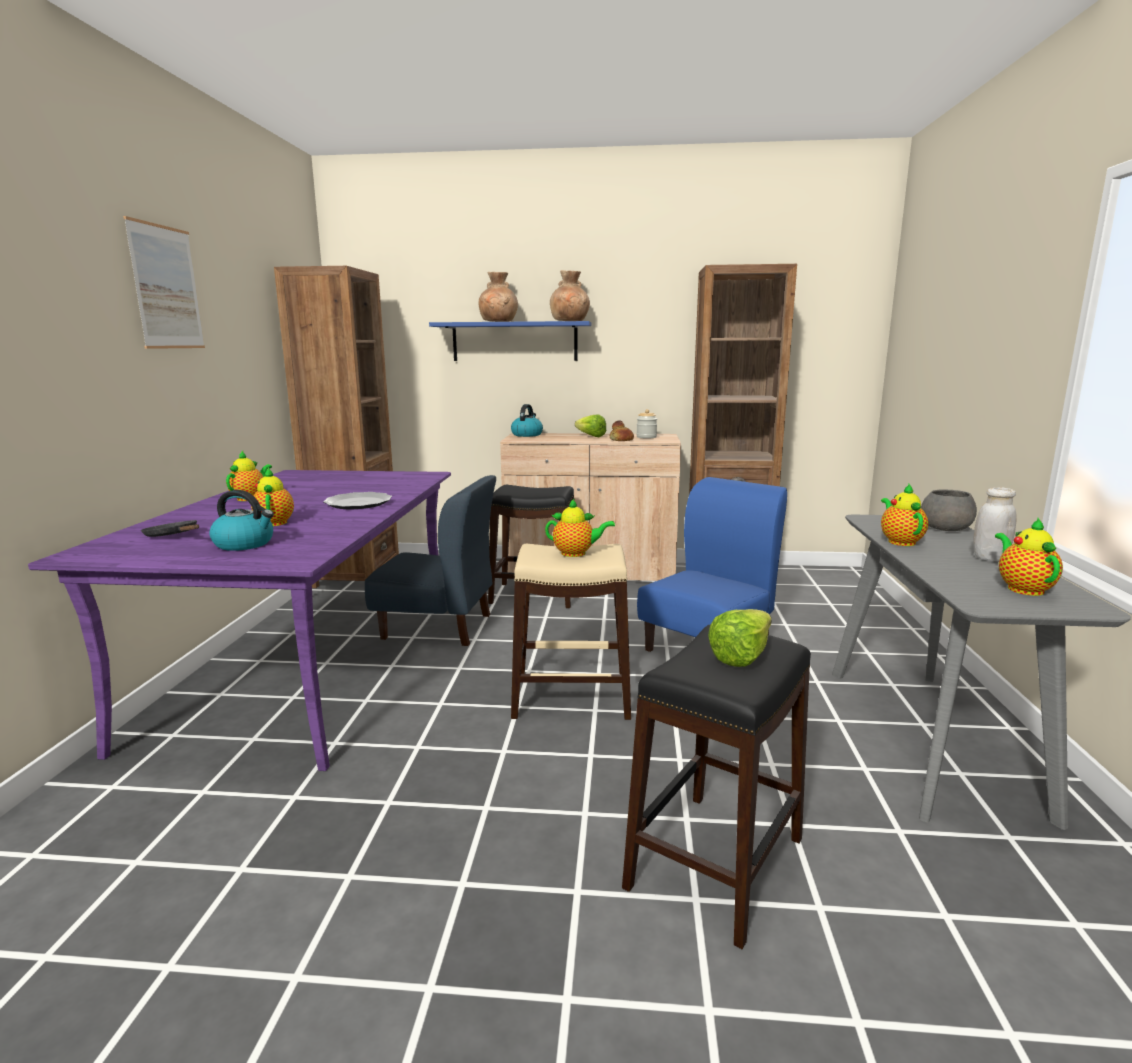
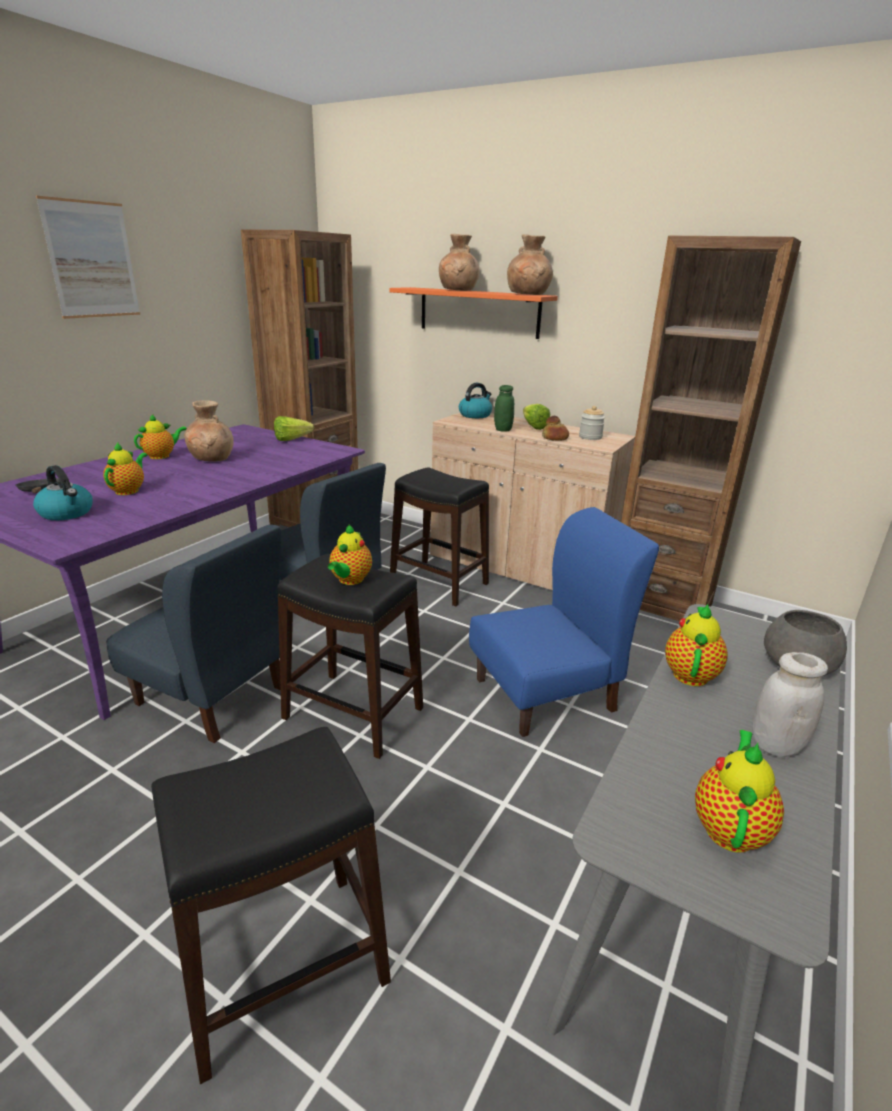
camera: 25 degrees right, 10 degrees up
plate [323,492,392,509] -> none
blue shelf [429,321,591,361] -> orange shelf [389,287,558,339]
beige stool [511,544,631,720] -> black stool [277,554,423,759]
teapot [545,499,615,557] -> teapot turned 75 degrees clockwise [328,524,372,585]
lettuce [708,609,772,667] -> lettuce moved to [274,416,314,441]
none -> blue chair [106,524,281,743]
none -> brown vase [184,400,234,462]
none -> green jar [494,385,514,432]

